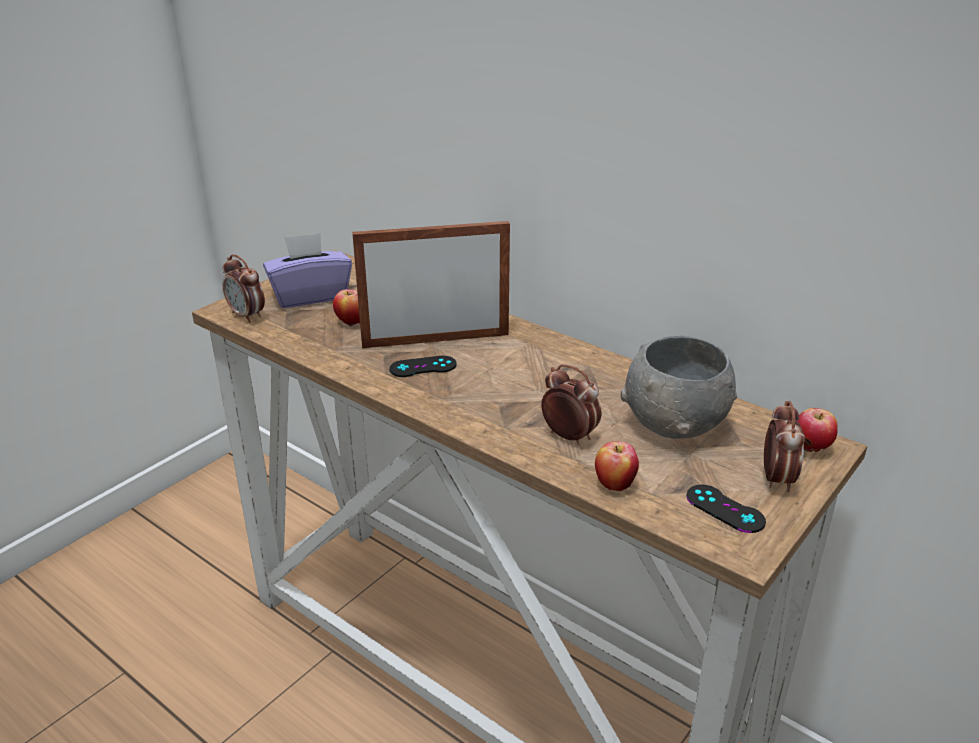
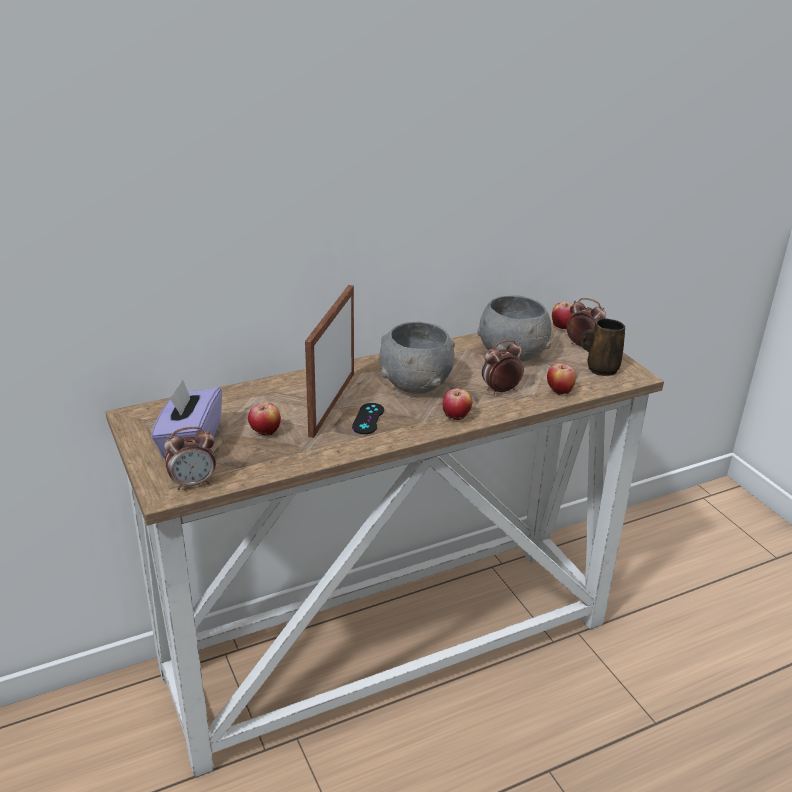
camera: 65 degrees left, 0 degrees up
black game controller [687,485,766,533] -> brown mug [580,318,625,376]
none -> grey bowl [379,322,455,394]
none -> apple [442,388,472,420]

